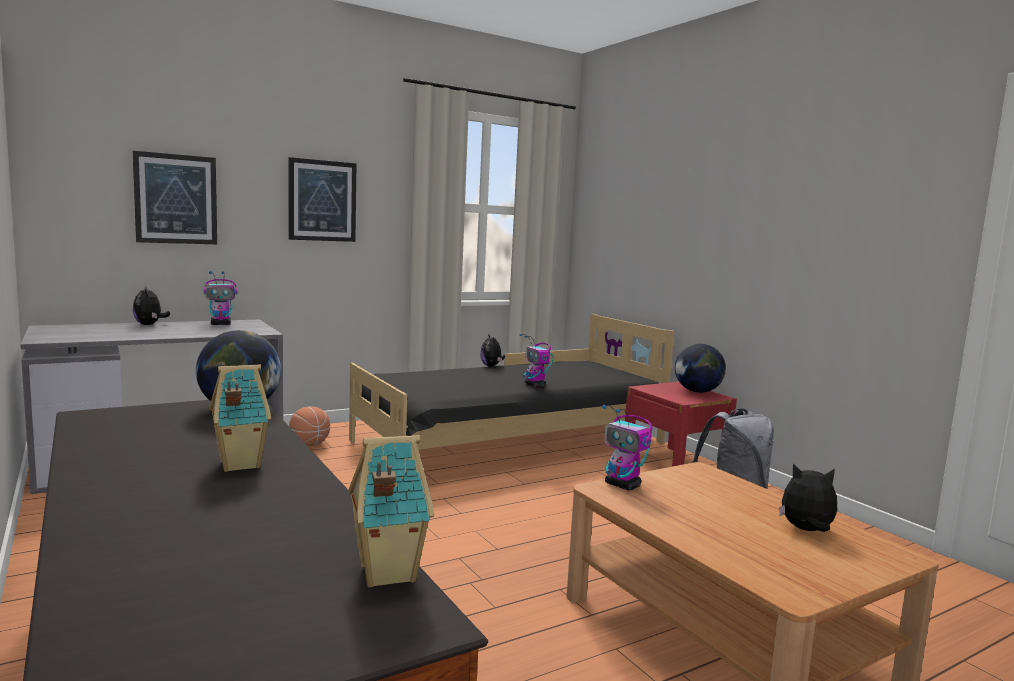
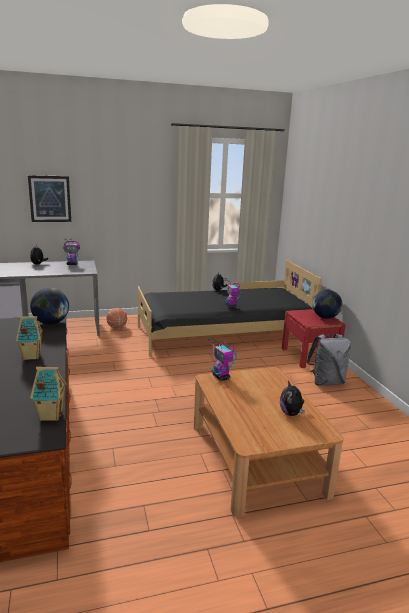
camera: 15 degrees right, 10 degrees up
picture [288,157,357,242] -> none
plush toy [779,464,837,532] -> plush toy turned 135 degrees counterclockwise [280,380,305,416]

